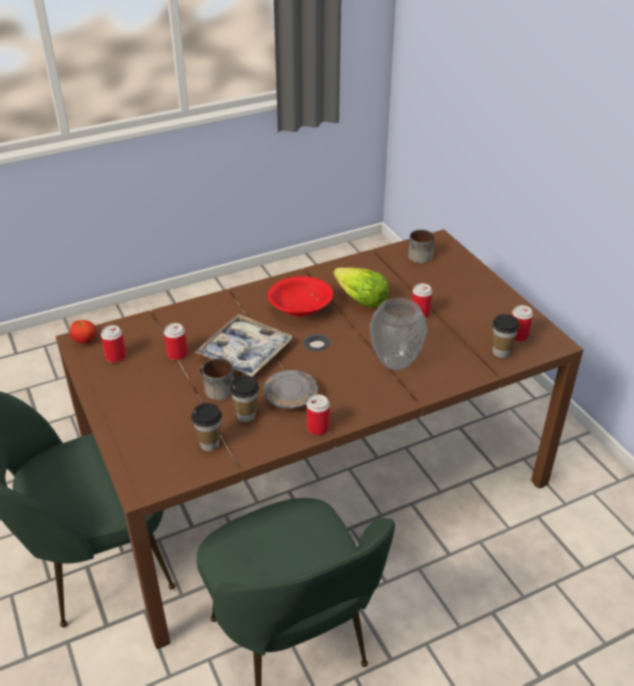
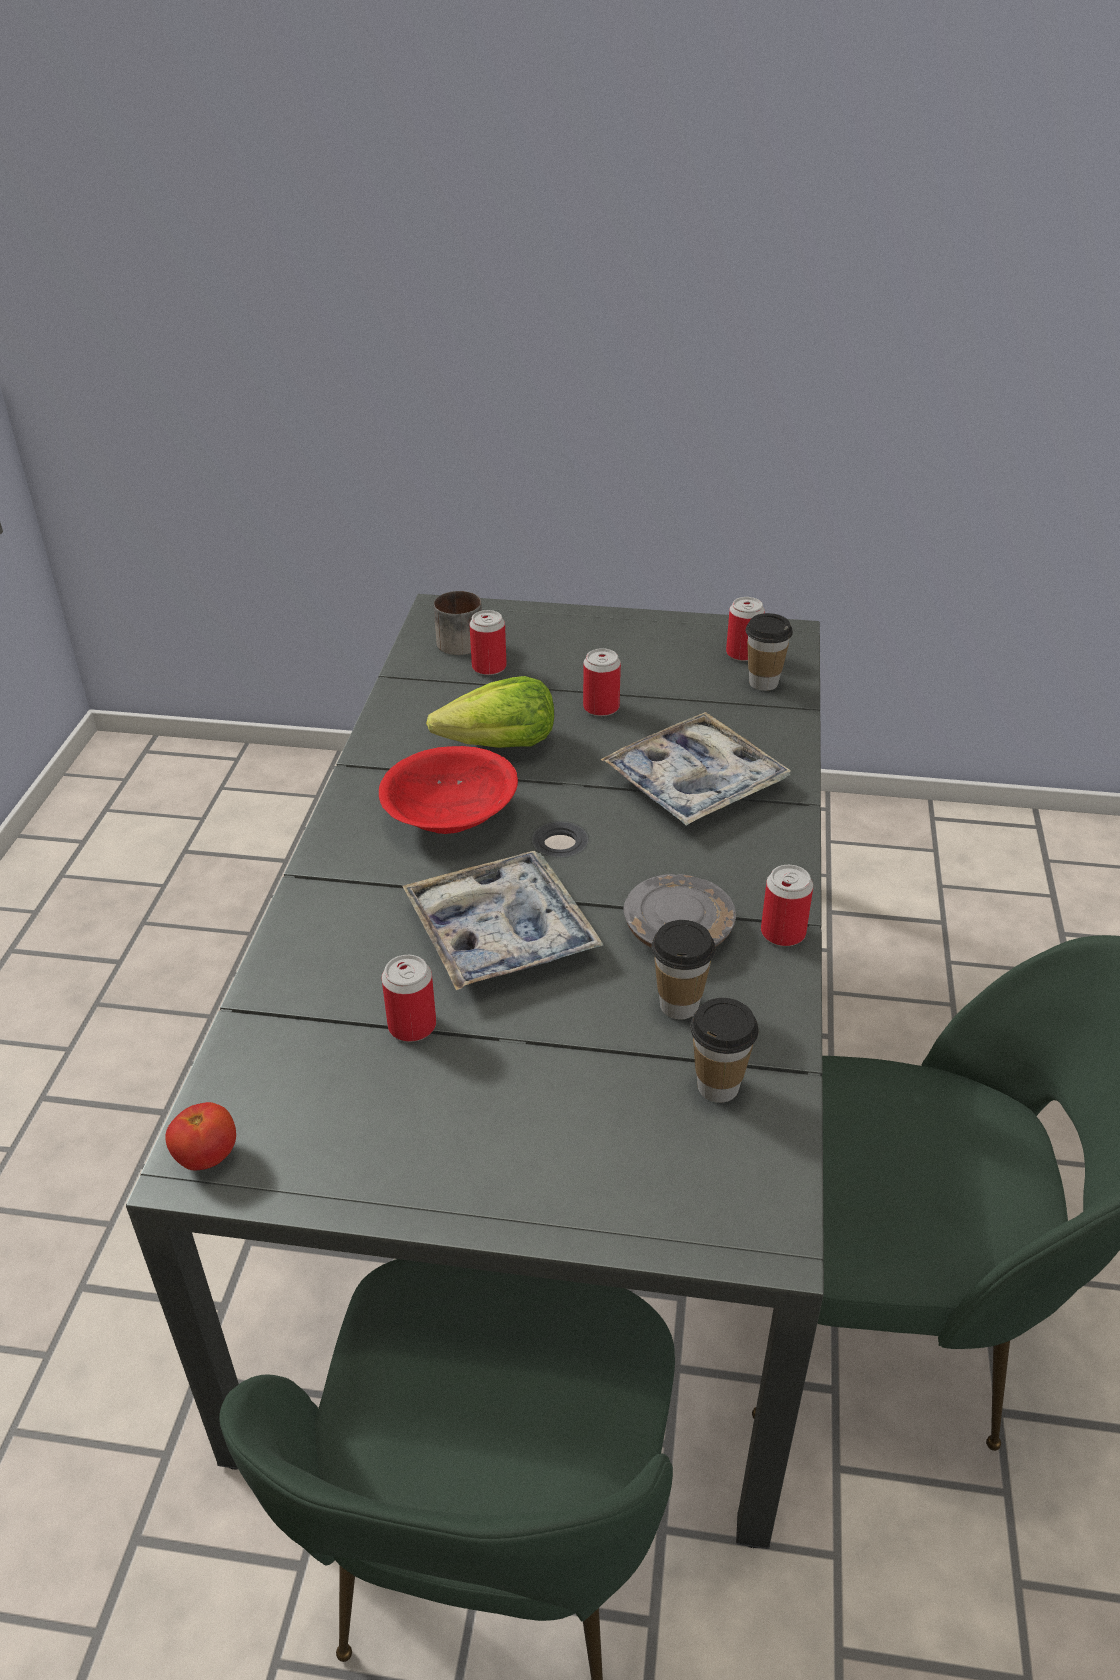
camera: 55 degrees left, 0 degrees up
brown dining table [56,229,583,649] -> grey dining table [126,594,824,1549]
can [101,325,126,363] -> can moved to [469,610,507,675]
mug [199,358,234,400] -> none
vase [370,298,427,370] -> tray [600,712,791,826]

